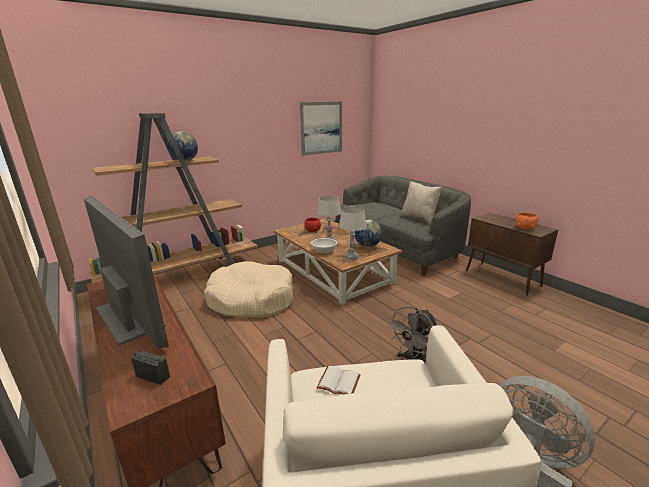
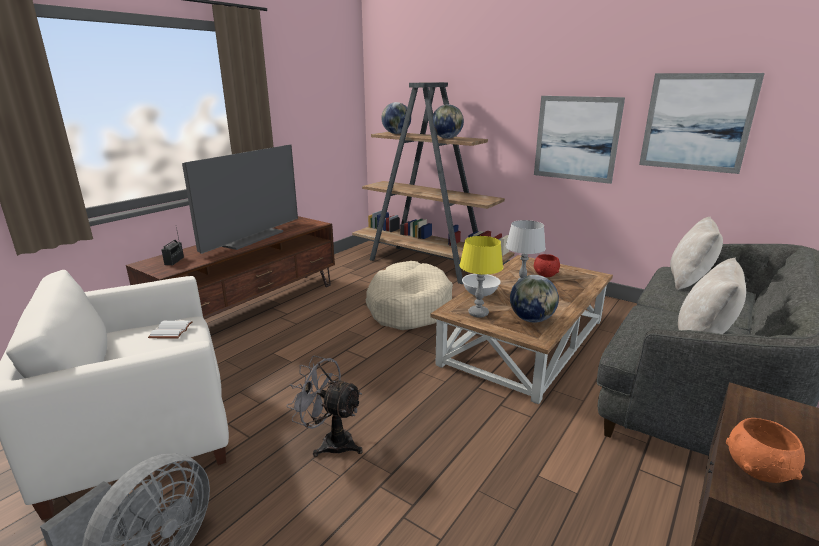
camera: 70 degrees right, 0 degrees up
grey table lamp [339,207,367,259] -> yellow table lamp [459,236,503,318]
none -> globe [382,102,411,134]
none -> picture [534,96,625,184]
none -> beige pillow [670,217,723,290]

